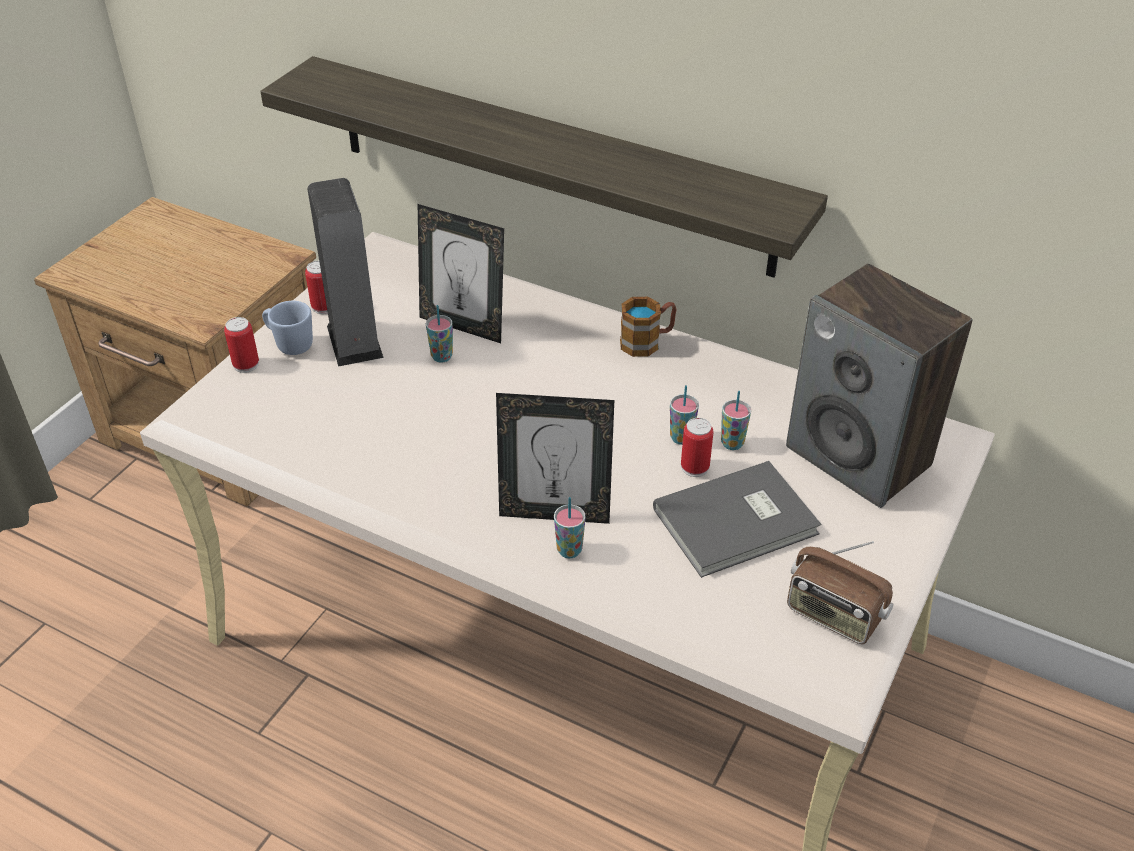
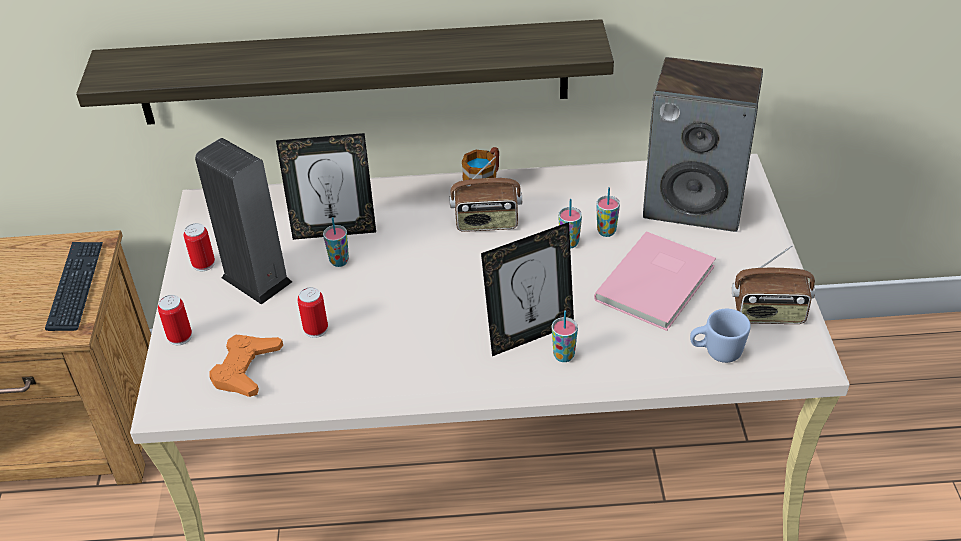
camera: 30 degrees left, 0 degrees up
blue mug [262,301,313,355] -> blue mug moved to [690,309,751,363]
grey book [653,461,821,578] -> pink book [594,231,716,331]
can [681,418,713,477] -> can moved to [297,287,328,338]
none -> keyboard [45,242,103,331]
none -> orange game controller [209,335,283,397]
none -> radio [449,156,522,232]

